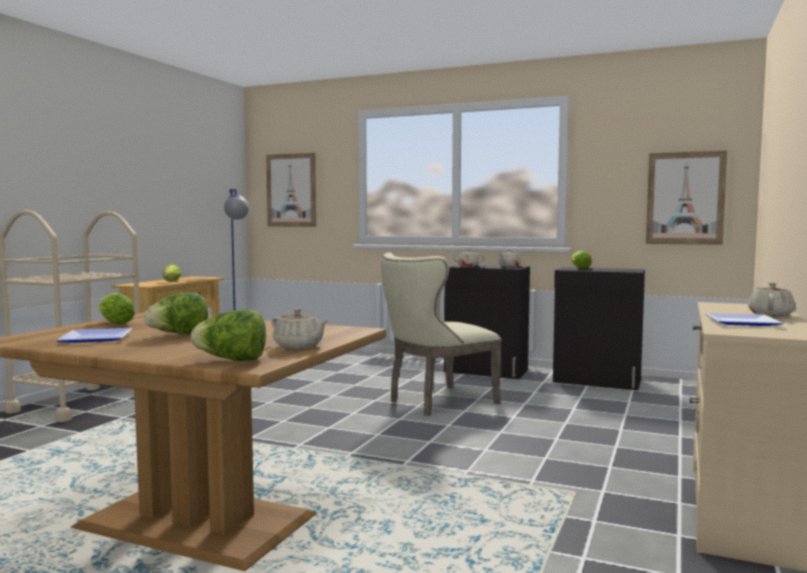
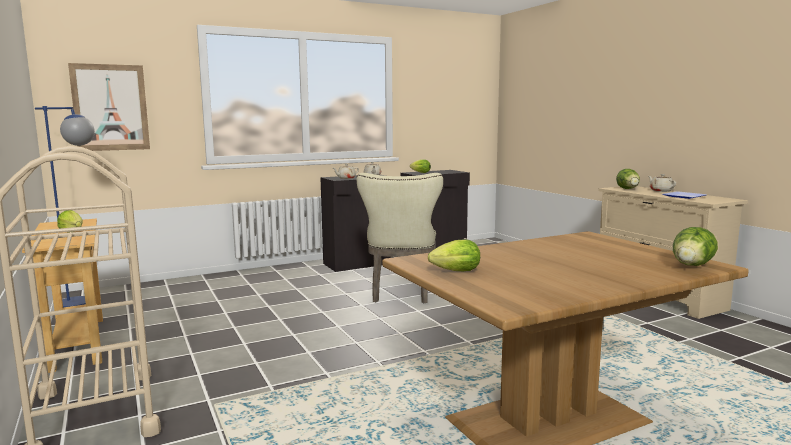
camera: 50 degrees left, 5 degrees up
plate [55,328,133,343] -> none
lettuce [144,292,208,334] -> lettuce moved to [616,169,640,189]
beige teapot [272,308,329,349] -> none
picture [646,150,727,245] -> none

